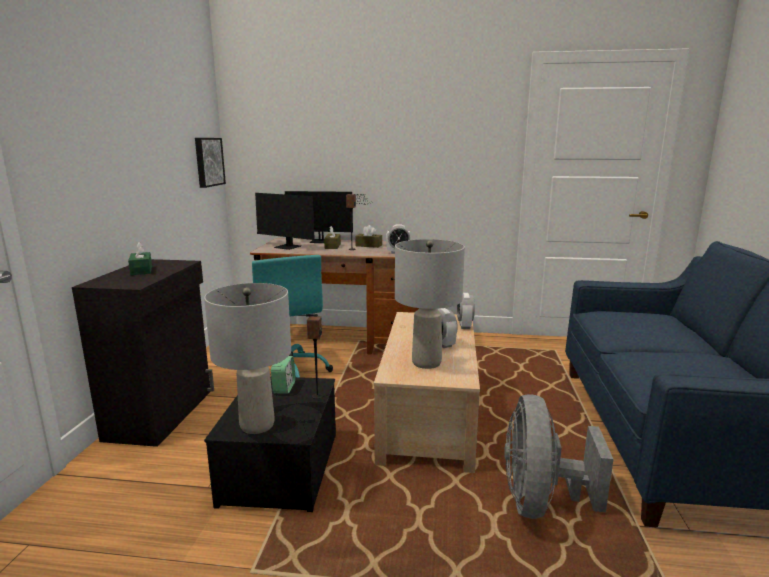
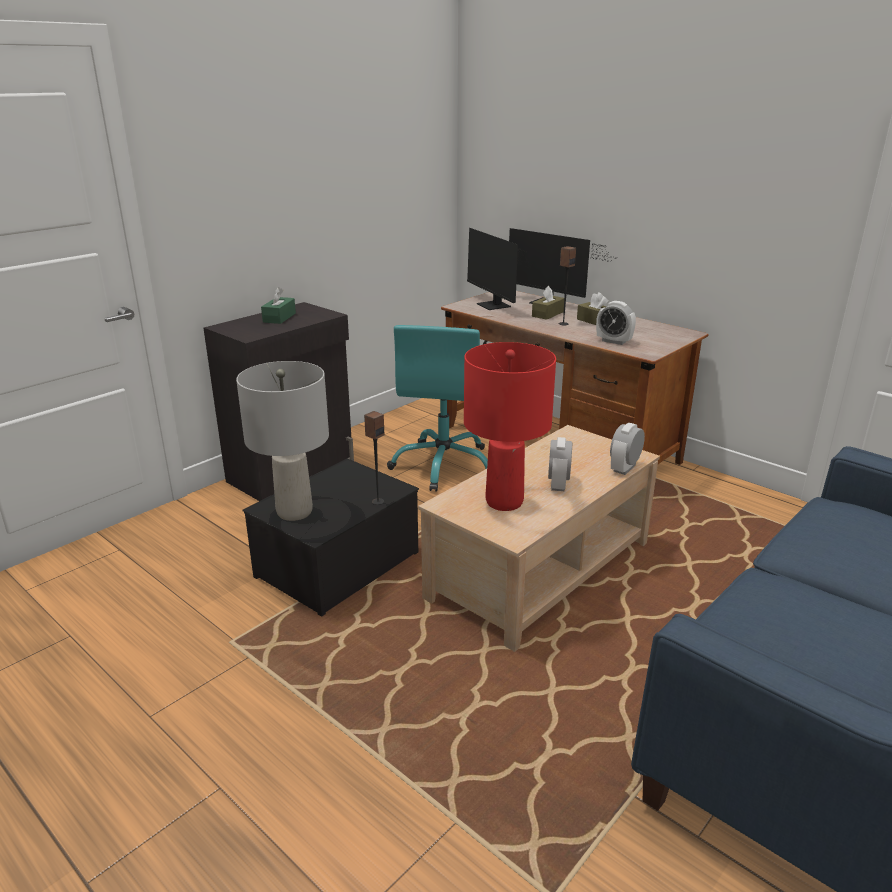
camera: 35 degrees right, 10 degrees up
picture [195,138,226,188] -> none
alarm clock [271,356,296,394] -> none
grey table lamp [395,239,465,369] -> red table lamp [464,342,556,511]
grey fan [504,394,613,519] -> none

